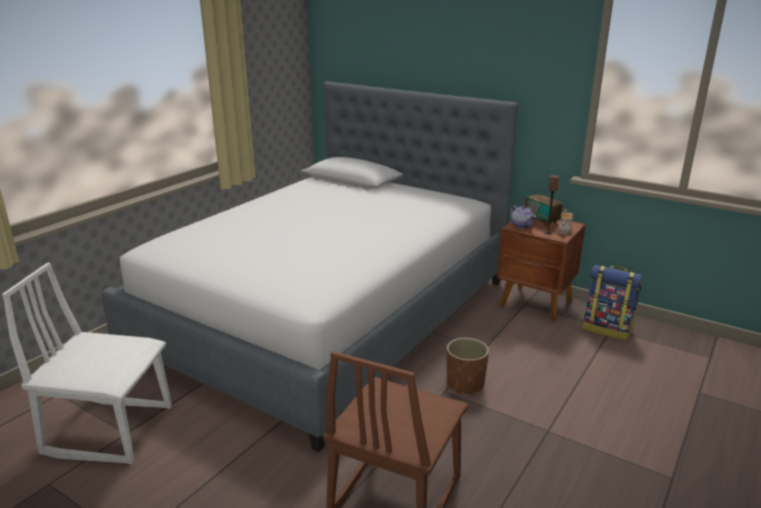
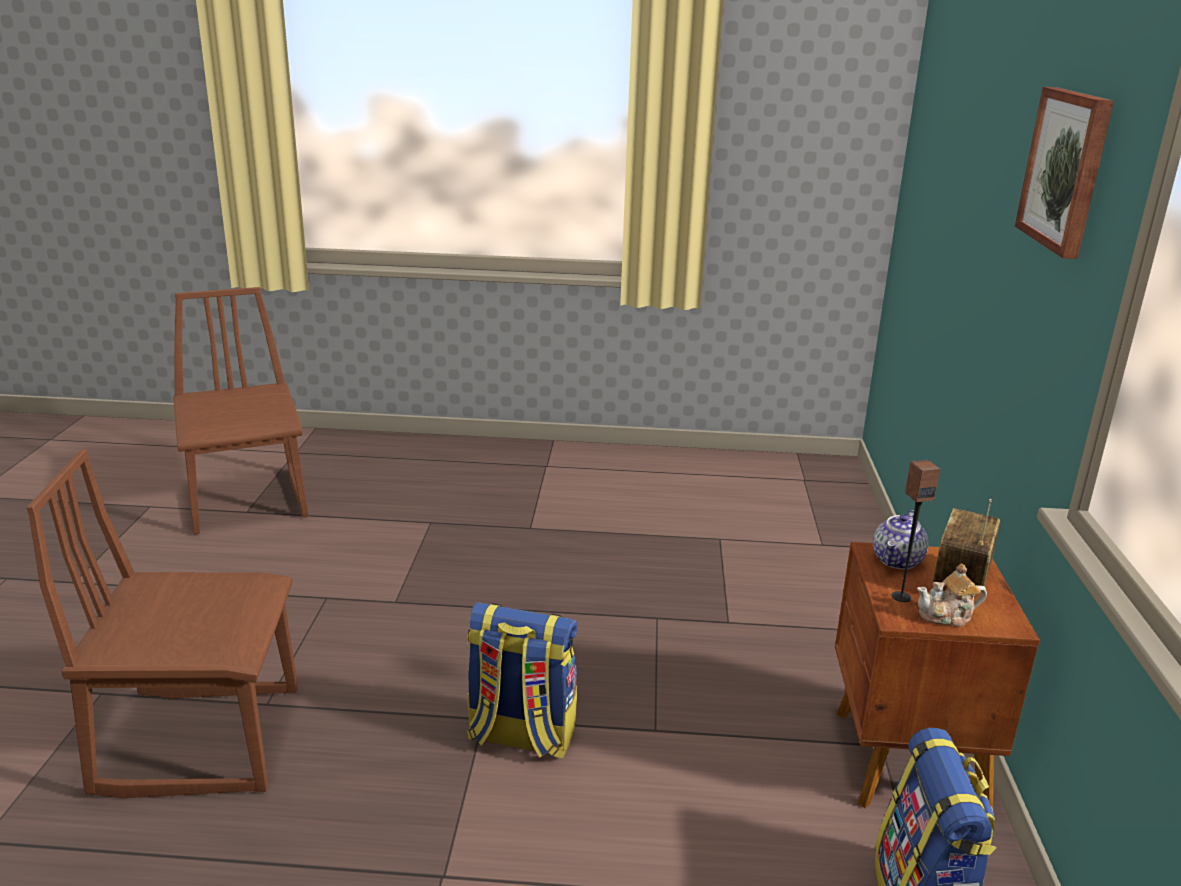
camera: 60 degrees right, 0 degrees up
white chair [2,262,172,464] -> brown chair [173,287,308,535]
bed [102,82,518,452] -> none
brown planter [446,338,489,395] -> backpack [467,602,578,758]
none -> picture [1015,87,1114,259]

